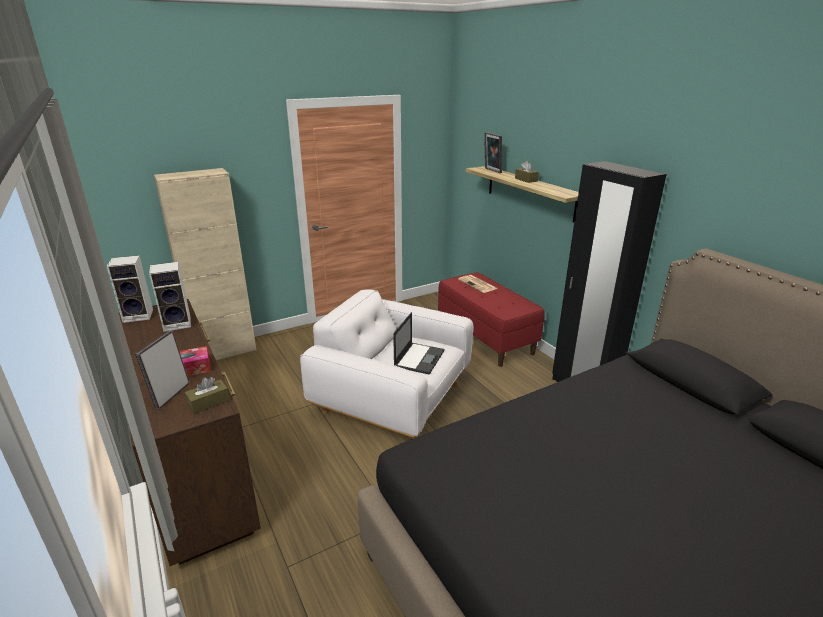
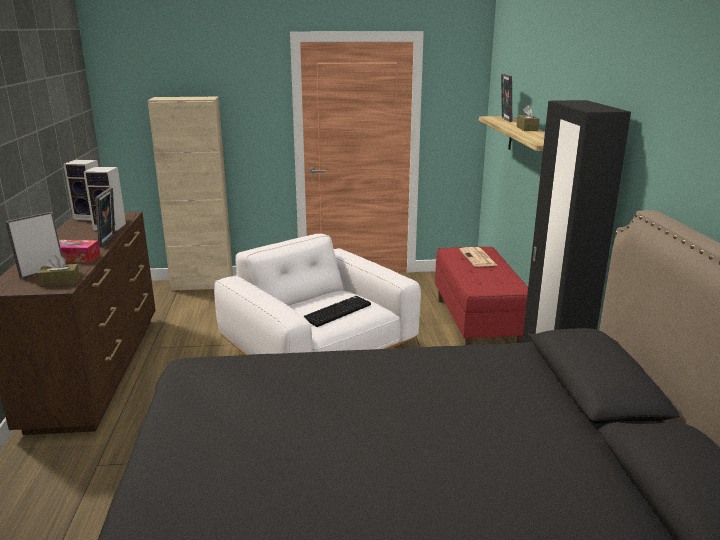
camera: 25 degrees right, 5 degrees down
laptop [393,312,444,375] -> keyboard [303,296,371,327]
none -> picture frame [95,188,115,247]

